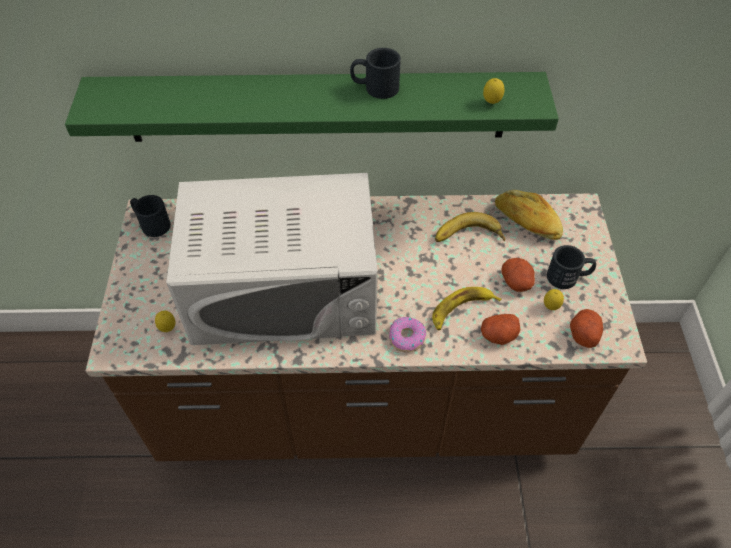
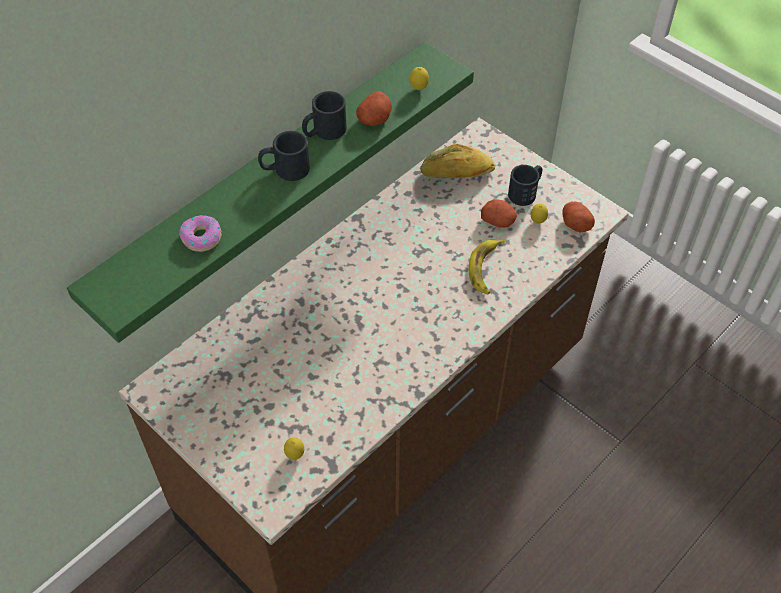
camera: 45 degrees left, 0 degrees up
black mug [130,195,171,237] -> black mug moved to [258,131,310,181]
white microwave [166,173,378,345] -> none
donut [389,317,426,352] -> donut moved to [179,215,222,252]
banana [435,212,505,242] -> none
potato [481,314,521,345] -> potato moved to [356,91,392,126]

